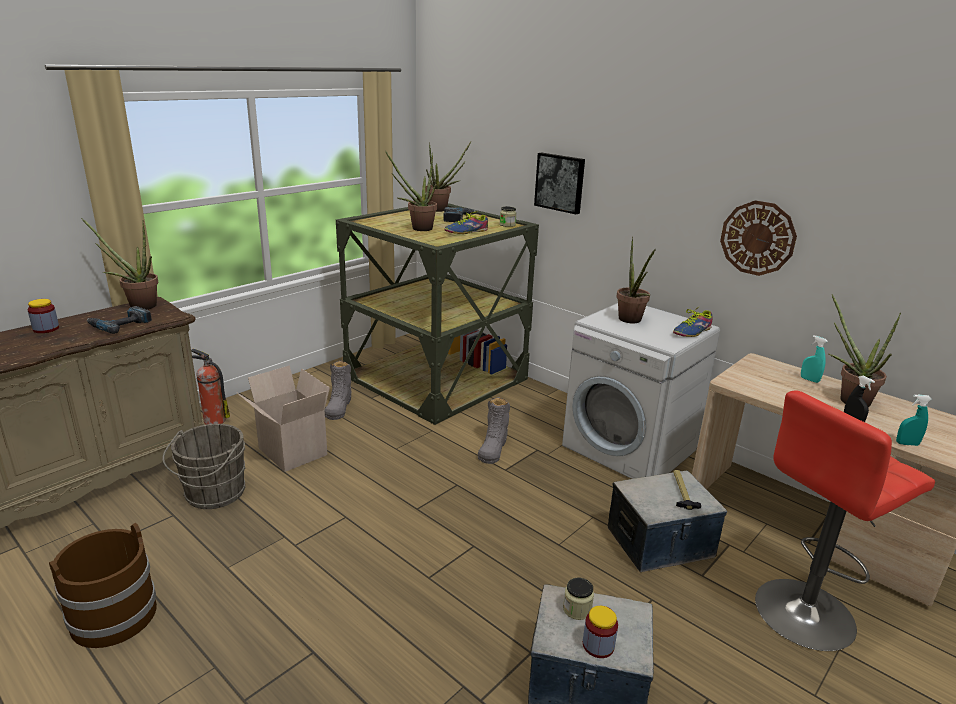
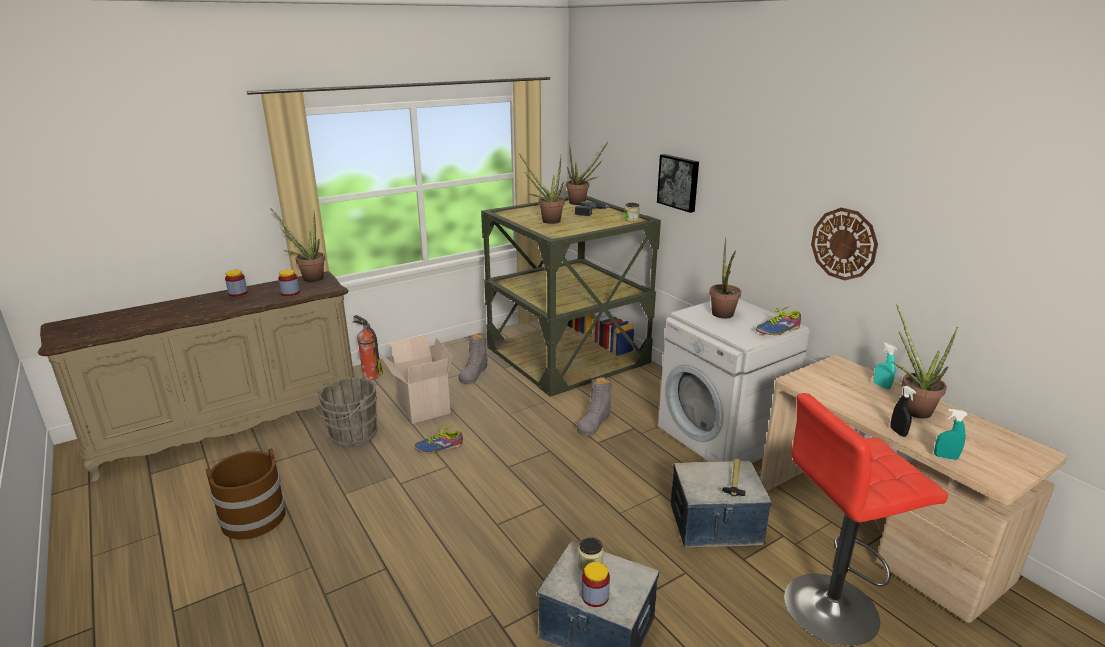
camera: 15 degrees right, 0 degrees up
power drill [87,306,152,334] -> jar [278,270,300,296]
shoe [444,211,488,234] -> shoe moved to [414,425,463,453]

